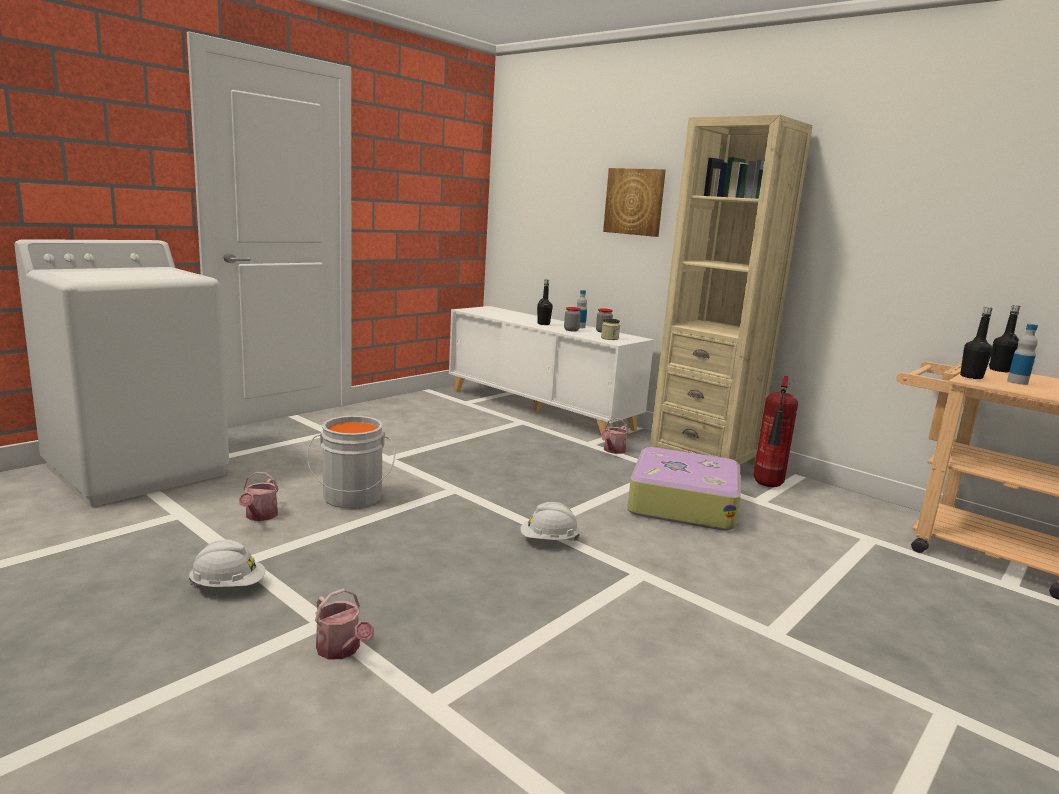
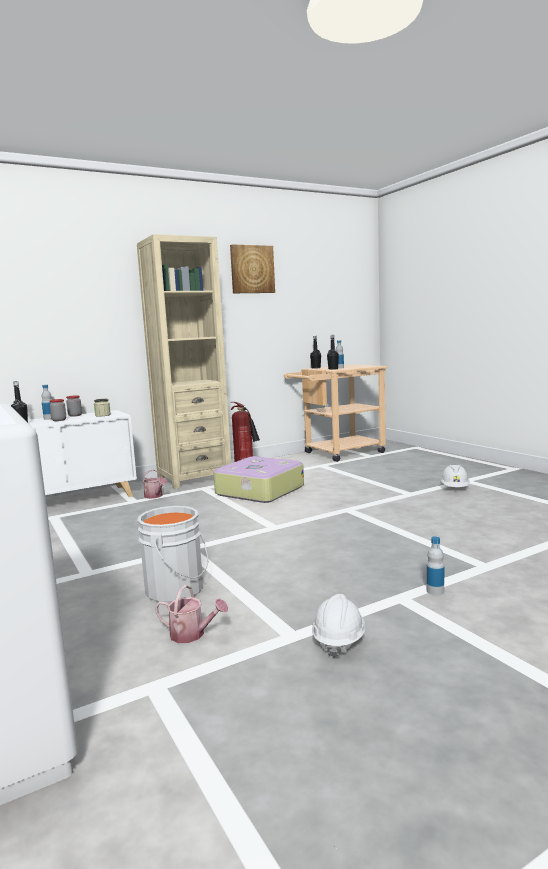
camera: 70 degrees left, 5 degrees down
watering can [315,588,374,660] -> bottle [427,536,444,595]
white hard hat [521,502,580,541] -> white hard hat moved to [440,465,469,487]
picture [603,168,666,237] -> picture moved to [230,244,275,293]

